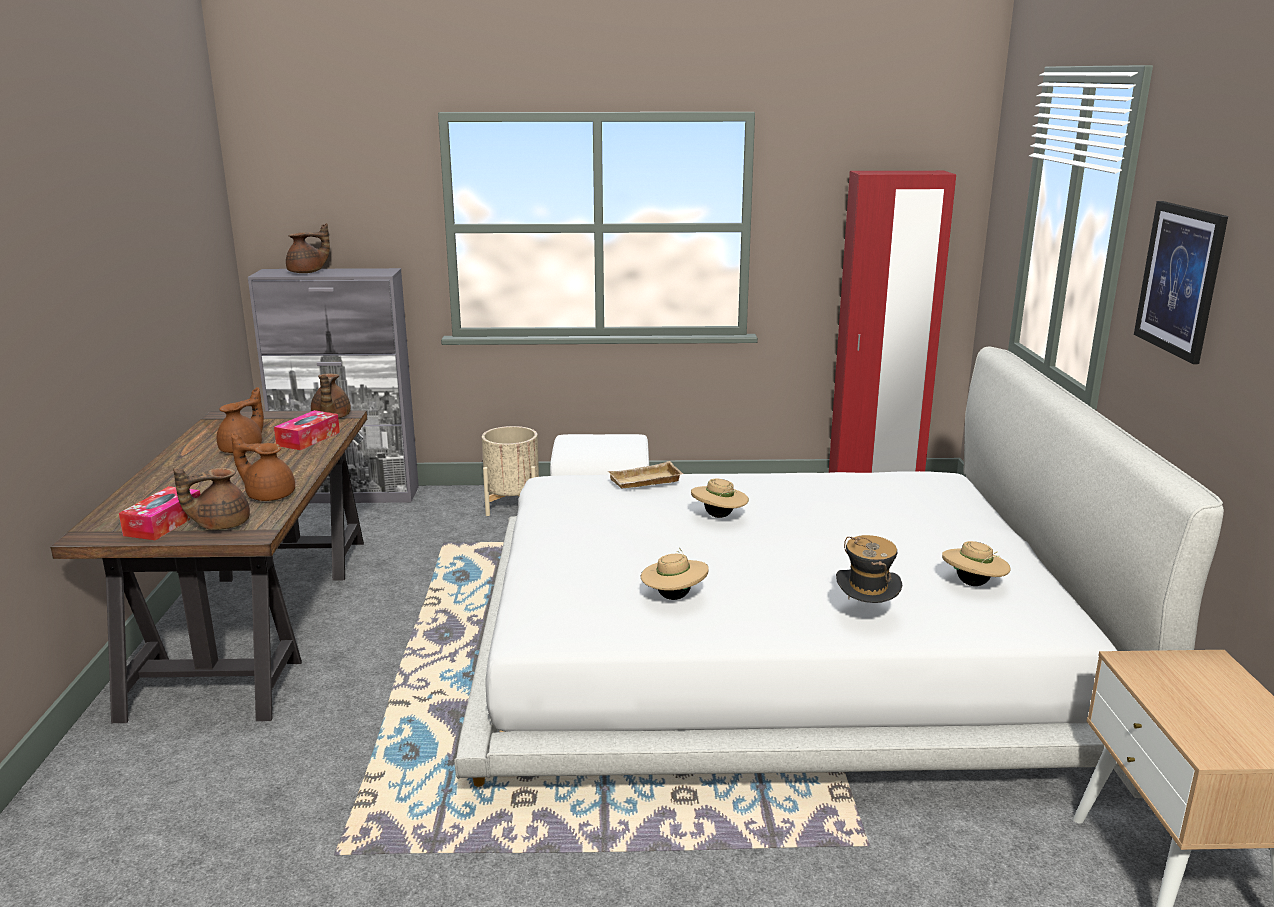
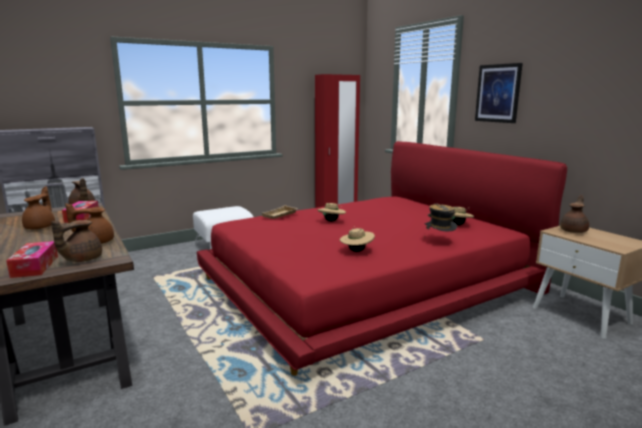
camera: 30 degrees left, 5 degrees down
brown teapot [286,223,330,273] -> brown teapot moved to [560,195,589,233]
white bed [454,346,1224,798] -> red bed [197,141,567,376]
beige planter [482,426,539,516] -> none

